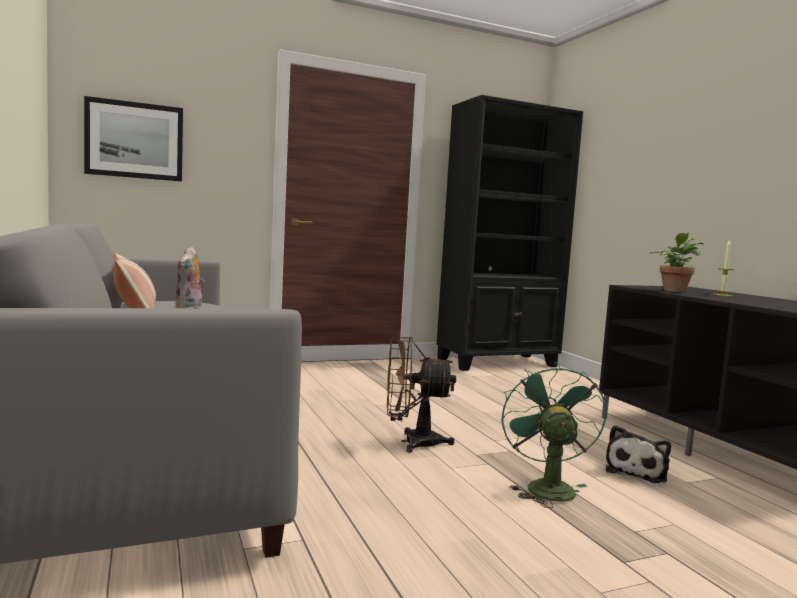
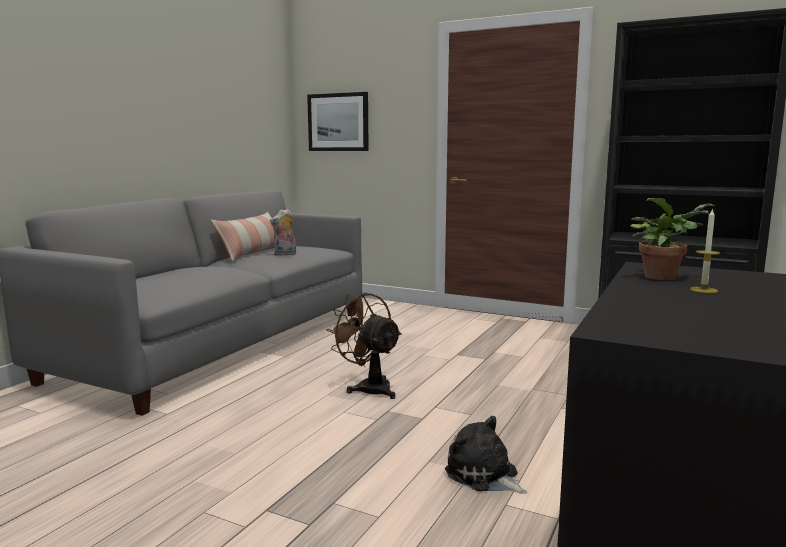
camera: 50 degrees right, 5 degrees up
green fan [501,362,607,508] -> none
plush toy [606,425,671,483] -> plush toy turned 60 degrees clockwise [445,416,528,494]

